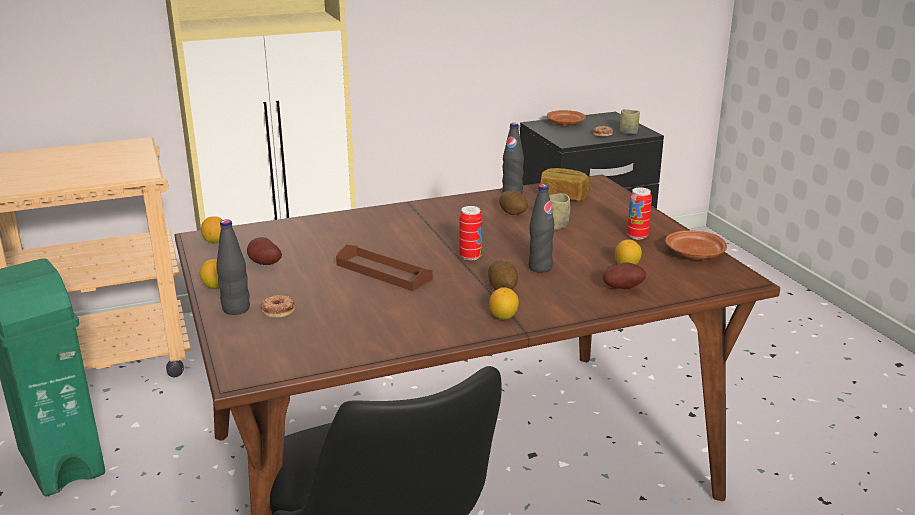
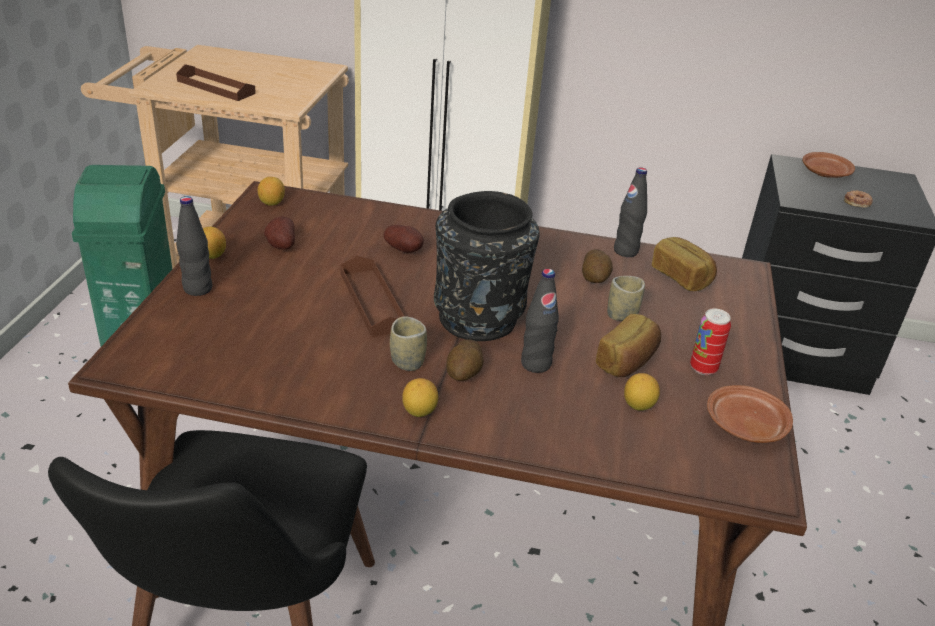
camera: 30 degrees right, 10 degrees up
donut [261,295,295,318] -> none
can [459,206,482,260] -> black vase [434,191,540,341]
potato [603,262,646,289] -> potato moved to [383,225,424,253]
cup [620,109,640,134] -> cup moved to [390,316,427,371]
none -> brown tray [176,64,256,101]
none -> bread [596,314,661,377]

